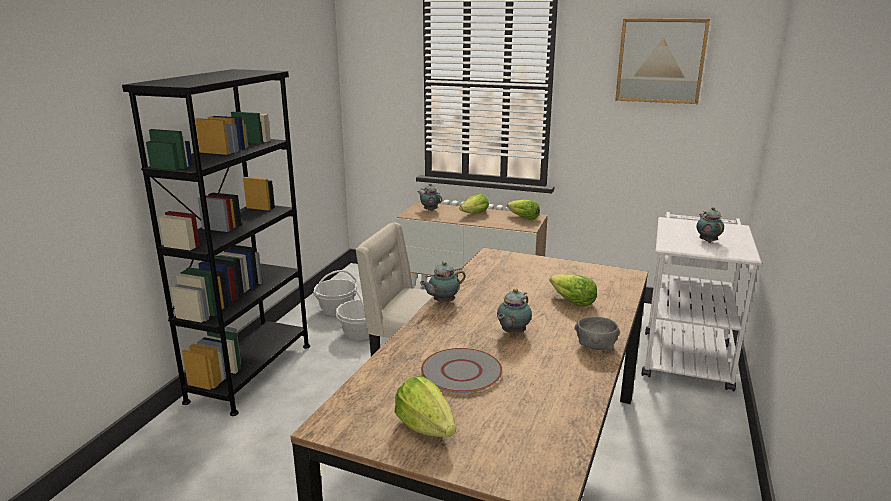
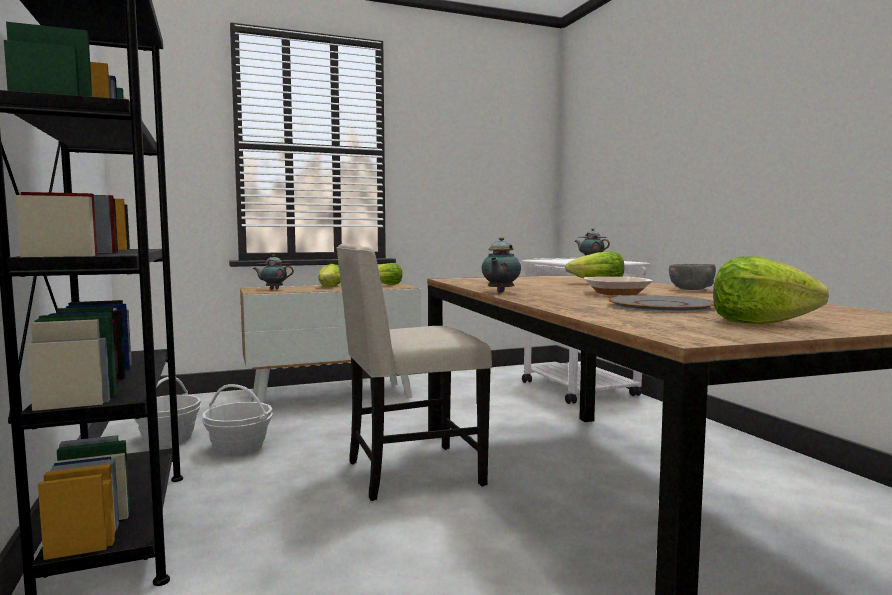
camera: 40 degrees left, 15 degrees down
teapot [497,288,532,335] -> bowl [584,277,653,295]
picture [615,18,710,104] -> none

